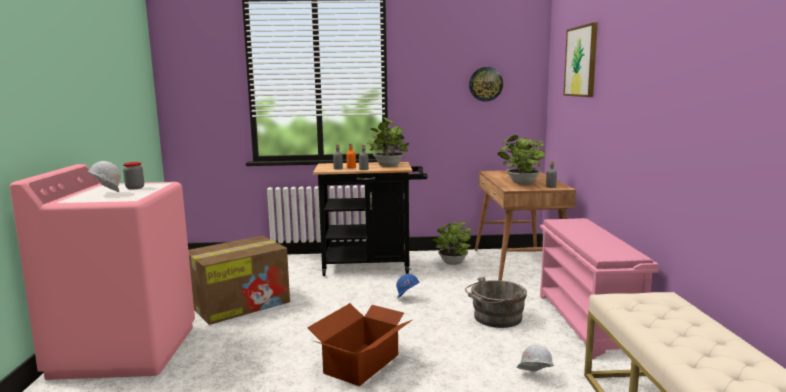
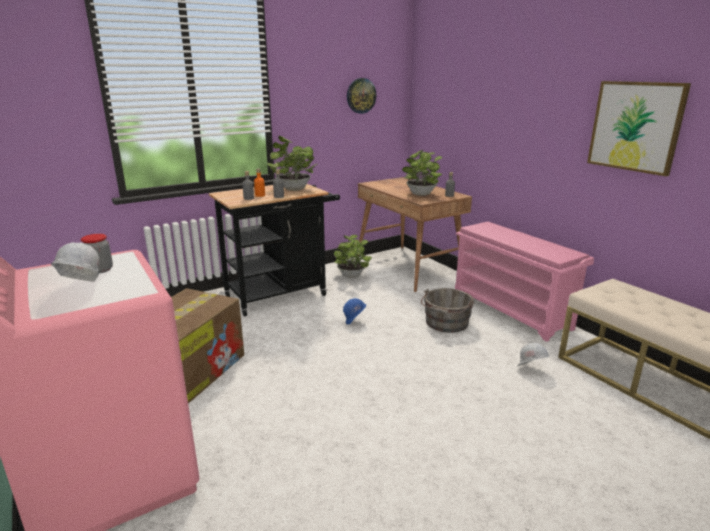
camera: 30 degrees left, 10 degrees up
cardboard box [307,303,412,386] -> none
picture [563,22,598,97] -> picture moved to [587,81,691,176]

